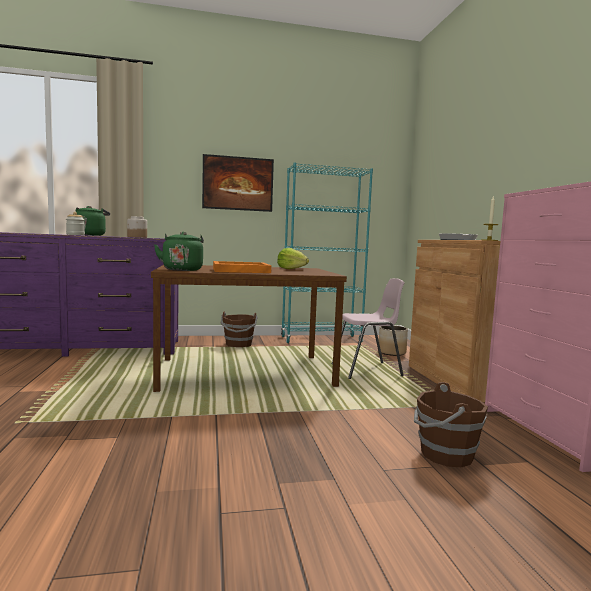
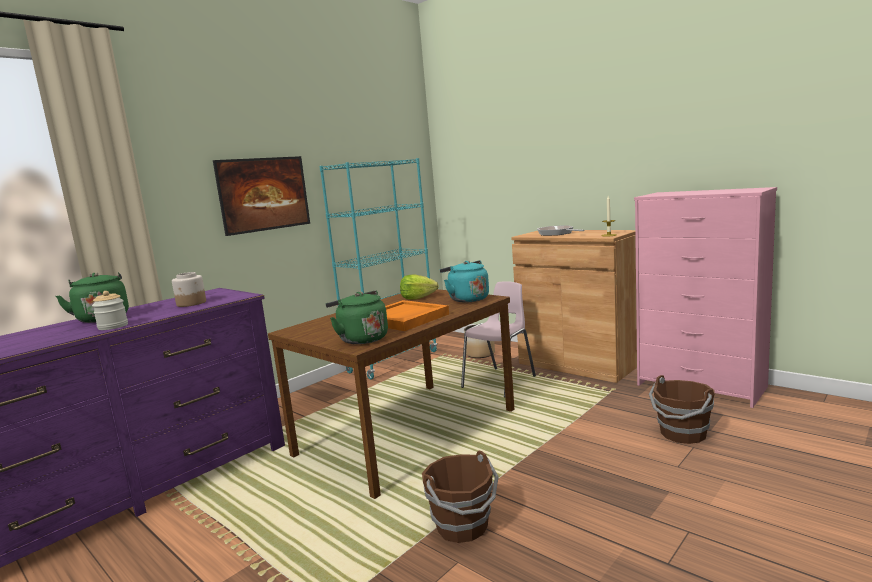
camera: 35 degrees left, 5 degrees up
brown bucket [221,312,258,347] -> brown bucket moved to [422,450,499,543]
none -> turquoise kettle [440,260,489,302]

